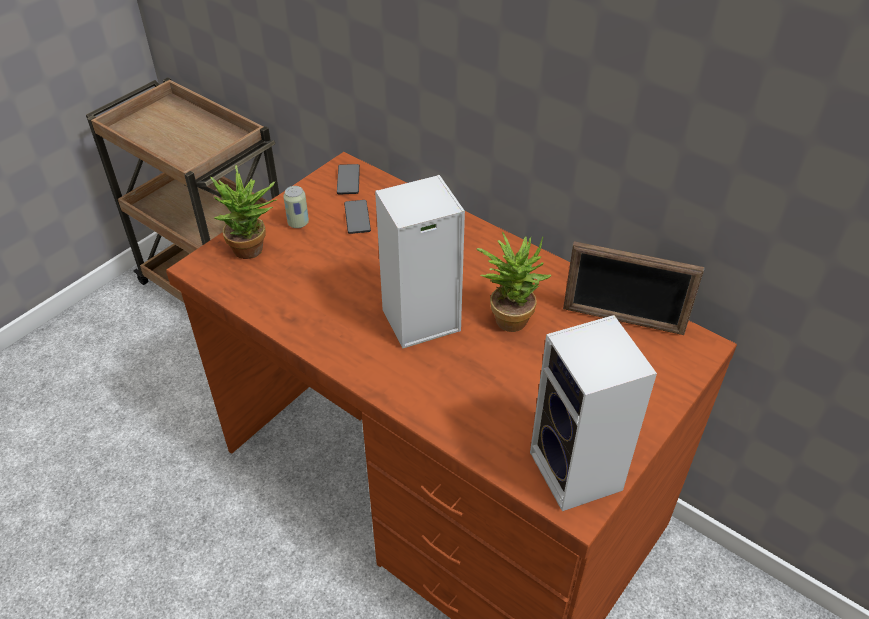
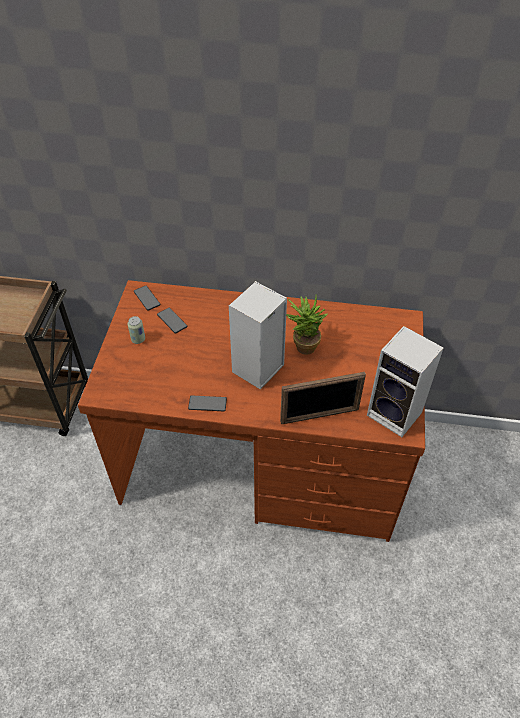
camera: 30 degrees left, 5 degrees up
potted plant [211,165,277,259] -> none
picture frame [563,241,704,335] -> picture frame moved to [280,372,366,424]
none -> phone [188,395,227,411]

